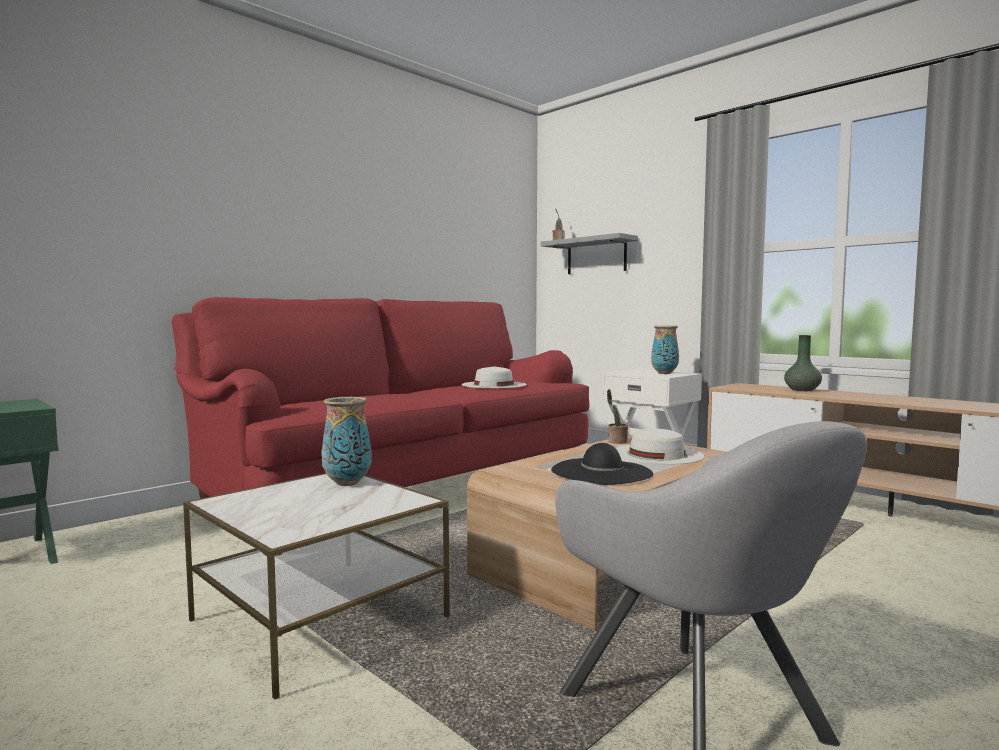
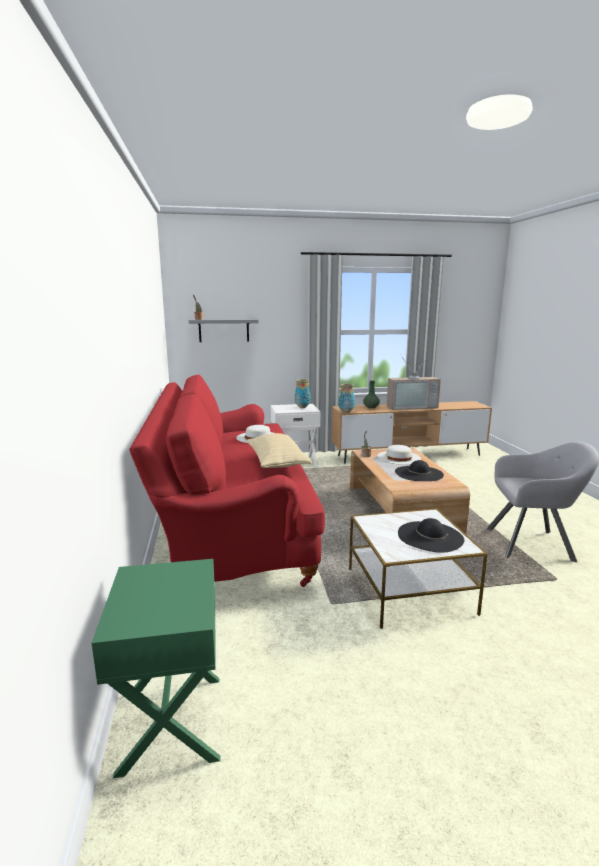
camera: 55 degrees left, 10 degrees up
vase [321,397,371,486] -> vase moved to [339,384,355,413]
none -> beige pillow [247,433,312,468]
none -> television [387,353,441,410]
none -> black hat [398,518,464,553]

